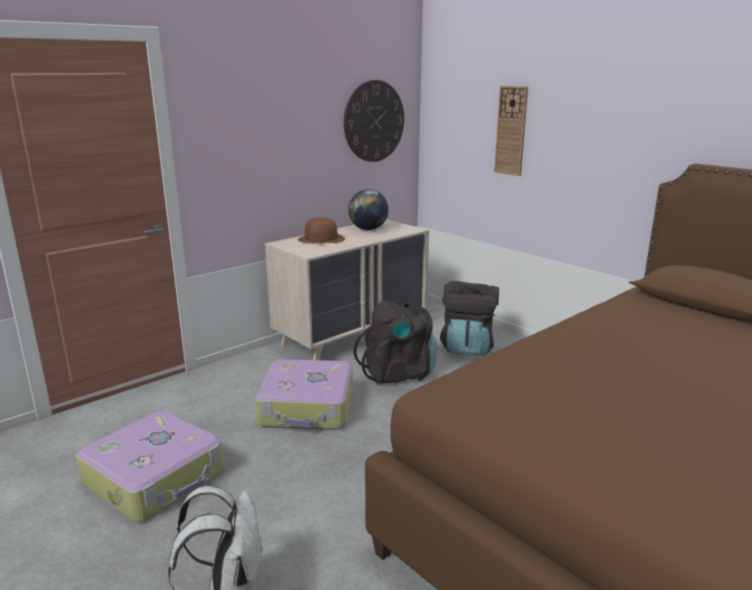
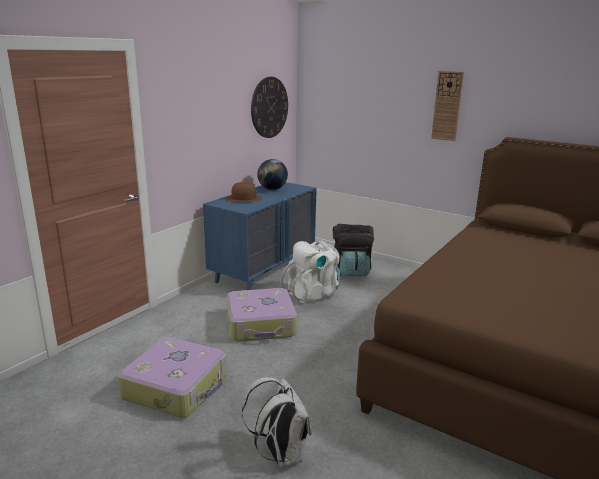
camera: 15 degrees left, 0 degrees up
beige dresser [265,219,429,360] -> blue dresser [203,182,317,290]
black backpack [354,301,437,385] -> white backpack [280,241,340,303]
wall clock [494,86,528,176] -> wall clock moved to [431,71,464,141]

